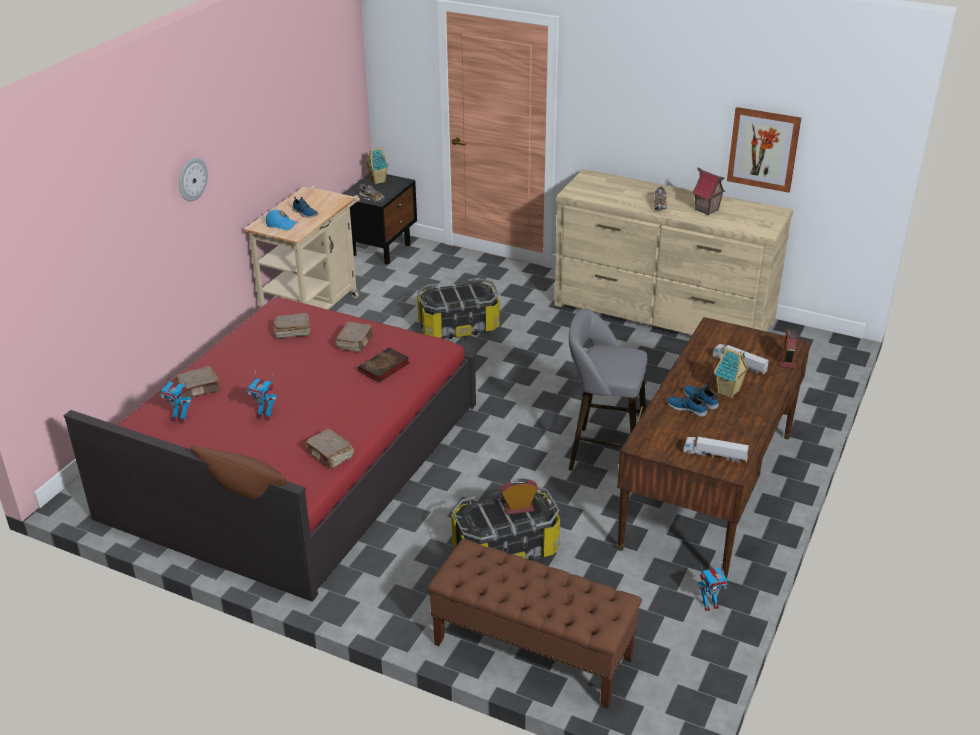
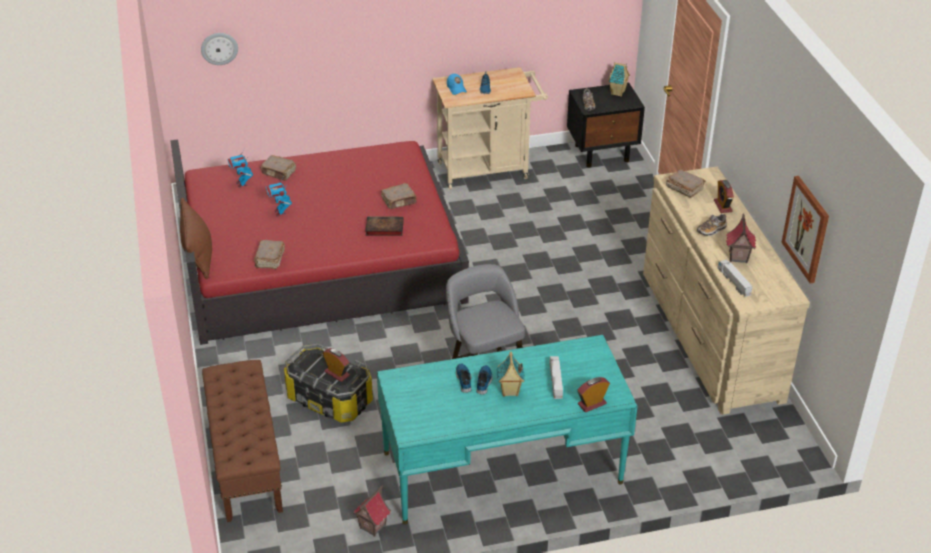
camera: 50 degrees right, 5 degrees up
wall clock [179,158,208,202] -> wall clock moved to [201,33,238,65]
brown book [274,313,310,339] -> brown book moved to [666,169,706,198]
storage box [417,278,500,339] -> none
brown desk [617,317,811,579] -> turquoise desk [377,335,638,525]
toy truck [683,437,749,463] -> toy truck moved to [718,260,753,297]
toy robot [698,557,729,611] -> toy house [353,485,391,537]
none -> alarm clock [714,180,734,213]

